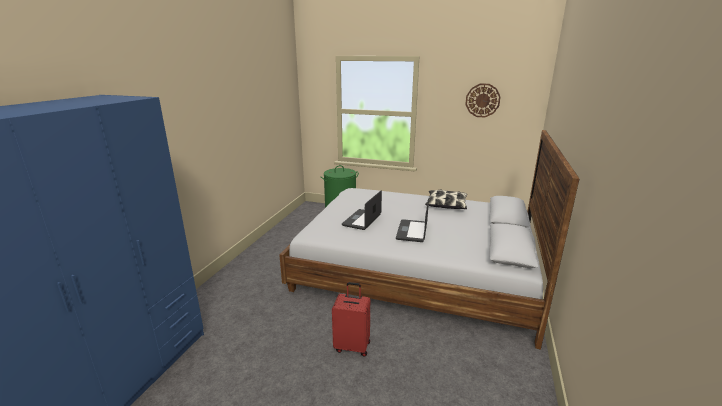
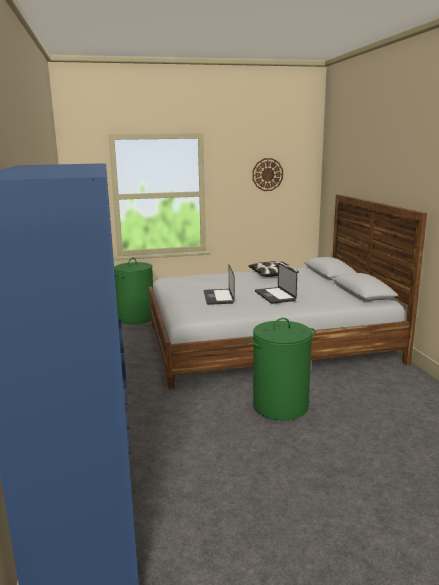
camera: 30 degrees left, 5 degrees down
red suitcase [332,282,370,357] -> green laundry basket [248,318,316,420]

